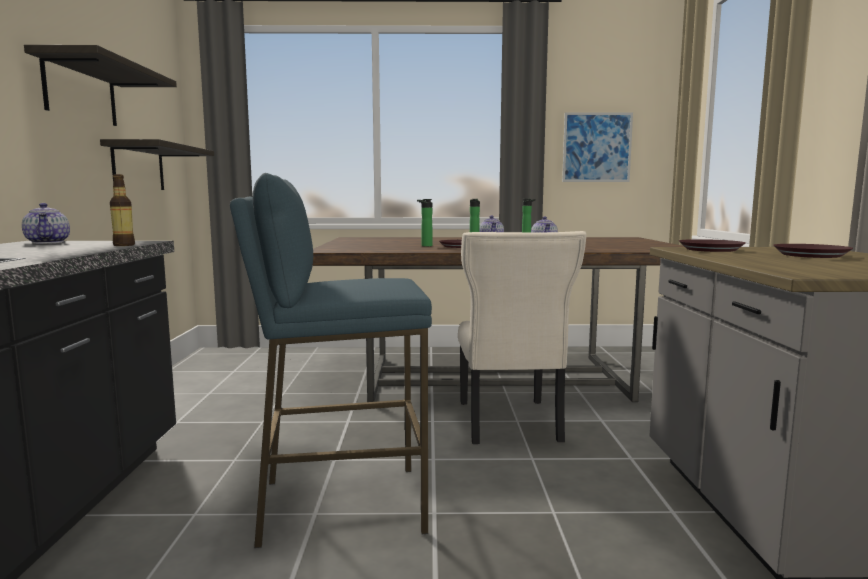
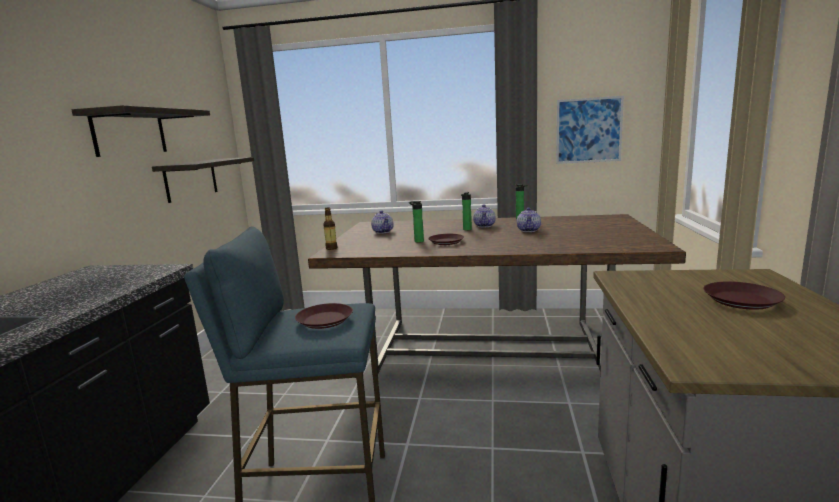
camera: 10 degrees right, 5 degrees up
teapot [22,203,70,244] -> teapot moved to [371,211,393,234]
bottle [110,174,135,246] -> bottle moved to [323,207,337,250]
beige chair [458,231,586,444] -> none
brown plate [679,239,746,252] -> brown plate moved to [295,303,353,329]

